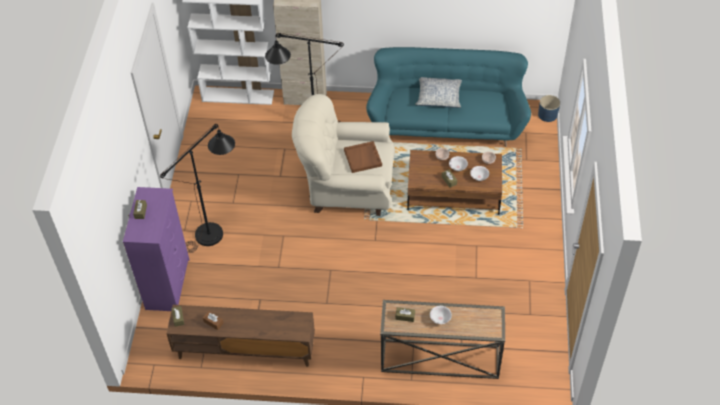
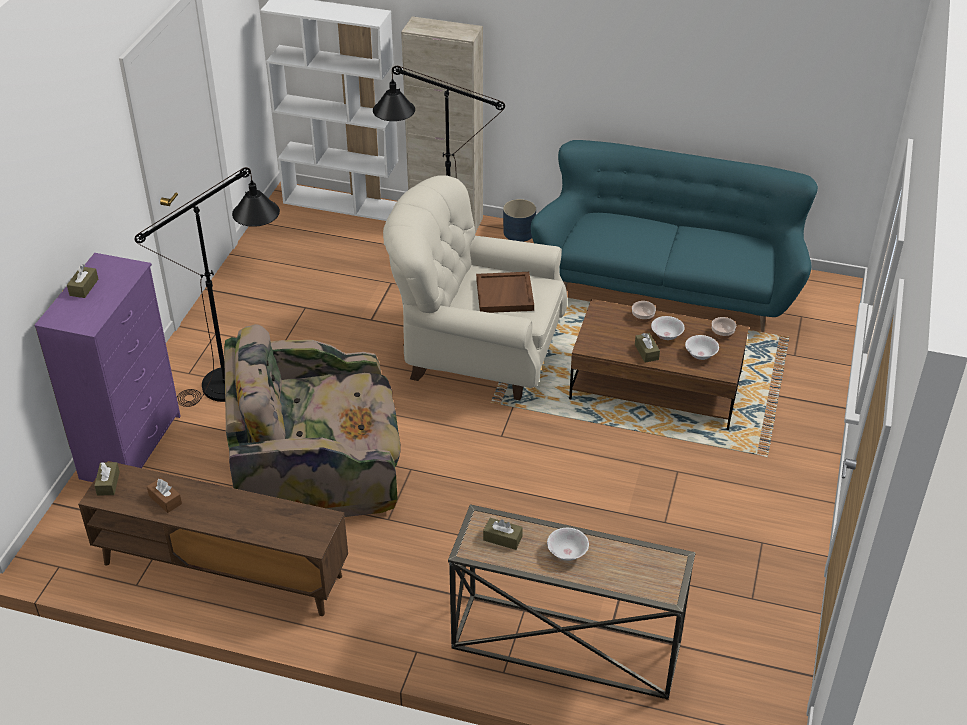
camera: 10 degrees right, 10 degrees down
pillow [415,77,462,108] -> none
blue planter [538,95,560,122] -> blue planter moved to [503,199,536,242]
none -> armchair [224,324,401,517]

